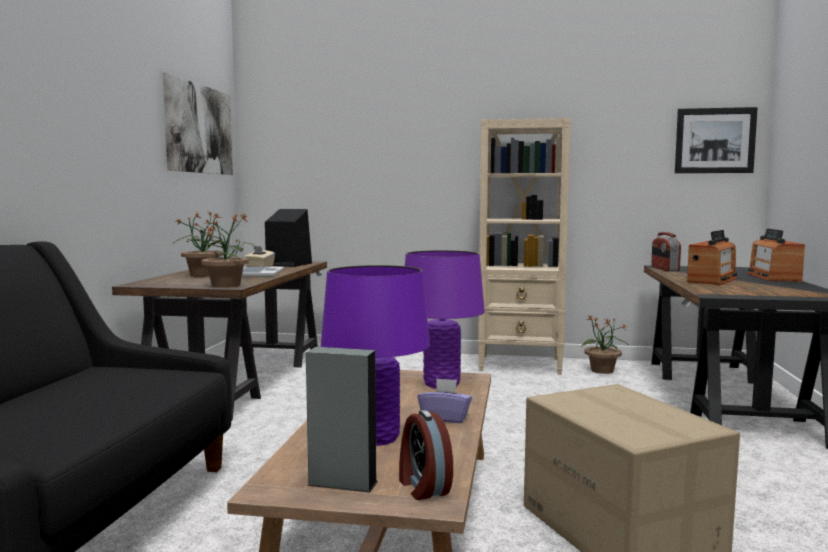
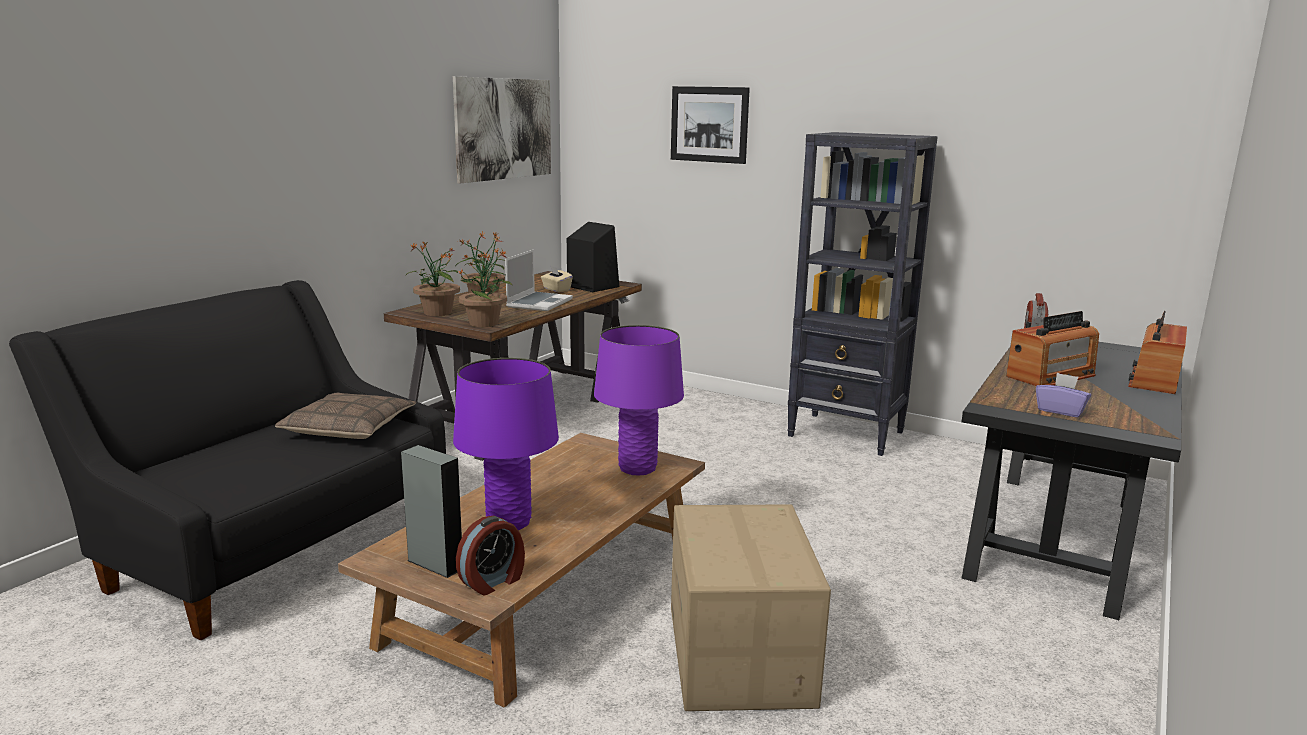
camera: 20 degrees right, 10 degrees up
alarm clock [399,410,453,500] -> alarm clock turned 135 degrees counterclockwise [456,516,525,595]
purple tissue box [418,378,472,423] -> purple tissue box moved to [1036,373,1091,417]
beige bookcase [478,118,571,375] -> black bookcase [787,132,938,456]
potted plant [581,316,629,374] -> potted plant moved to [405,242,460,316]
picture [675,107,758,173] -> picture moved to [671,86,750,164]
none -> pillow [275,393,416,439]

